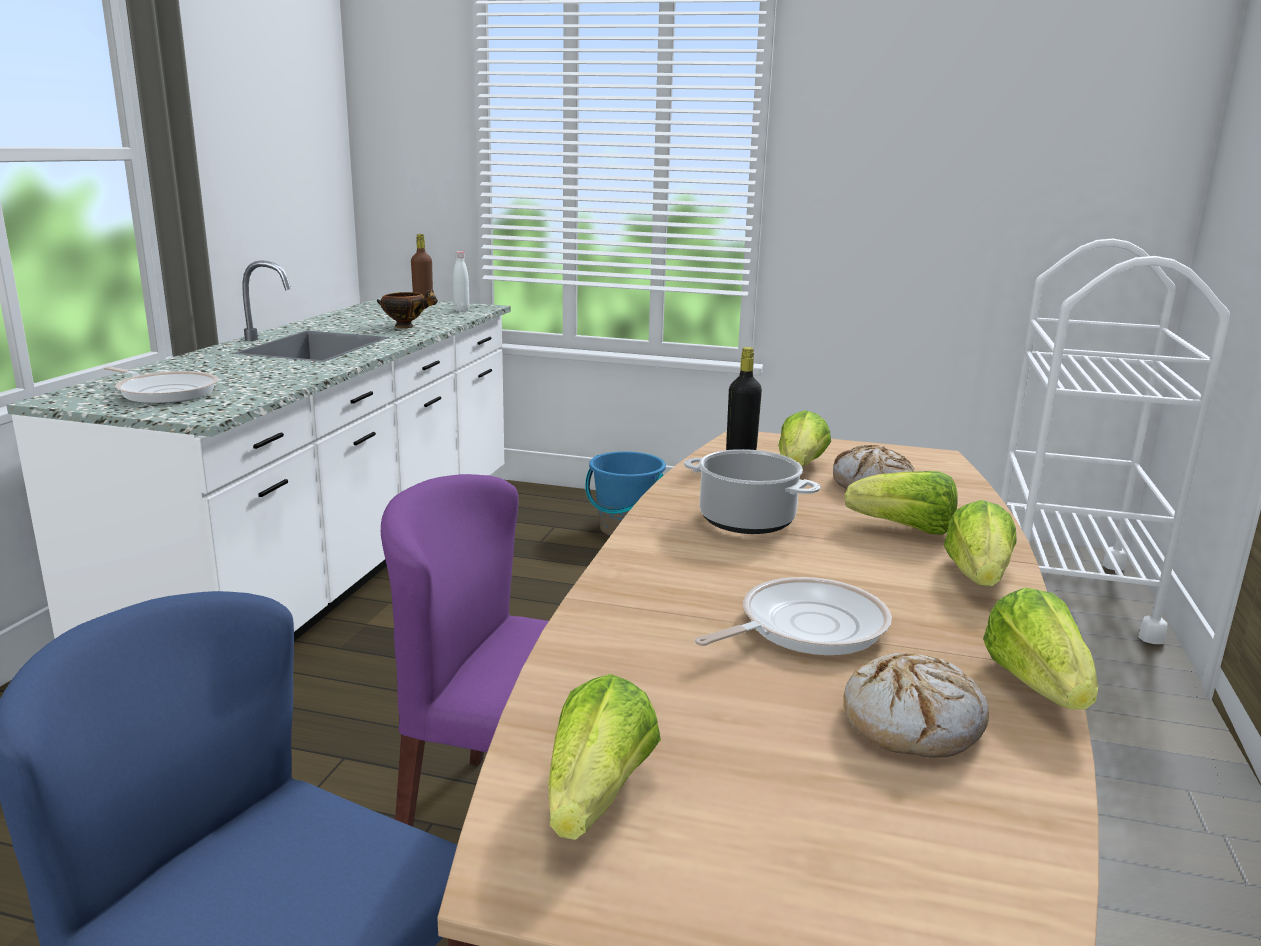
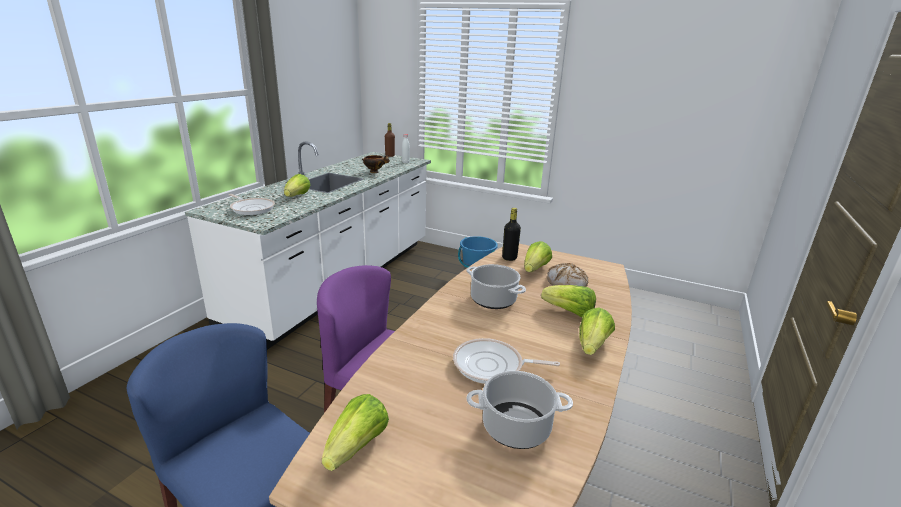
camera: 10 degrees right, 5 degrees up
frying pan [695,577,892,655] -> frying pan turned 150 degrees counterclockwise [453,338,560,384]
bread [843,653,989,758] -> cooking pot [467,371,573,449]
lettuce [983,587,1098,710] -> lettuce moved to [284,174,310,197]
white cart [1000,239,1230,644] -> none

